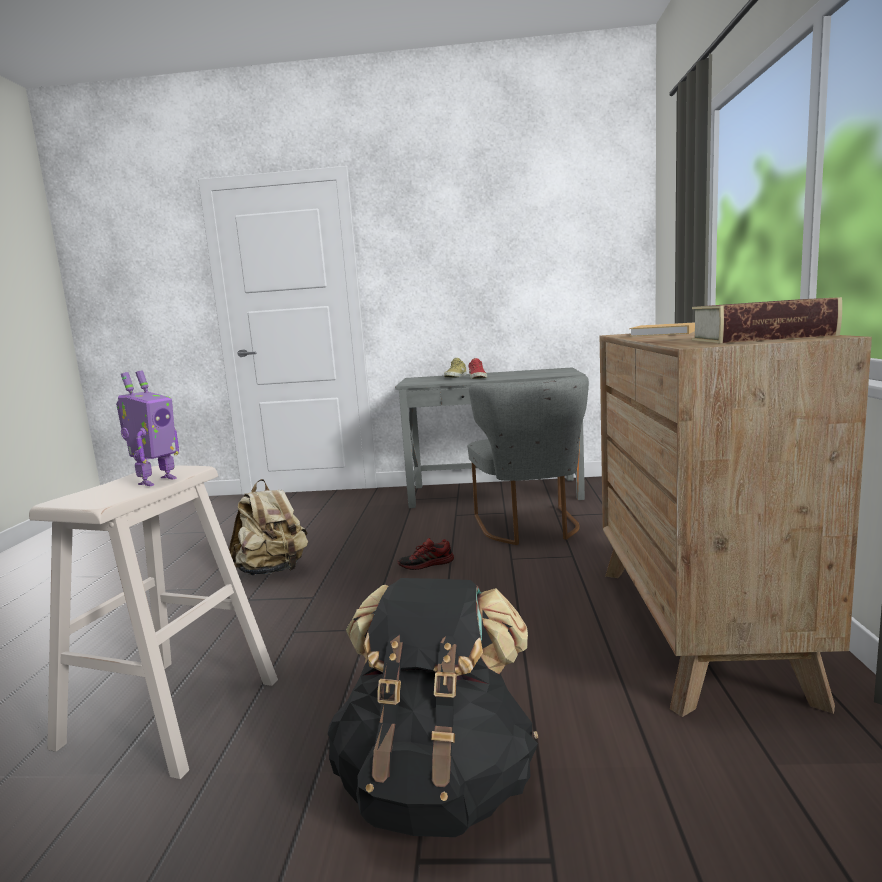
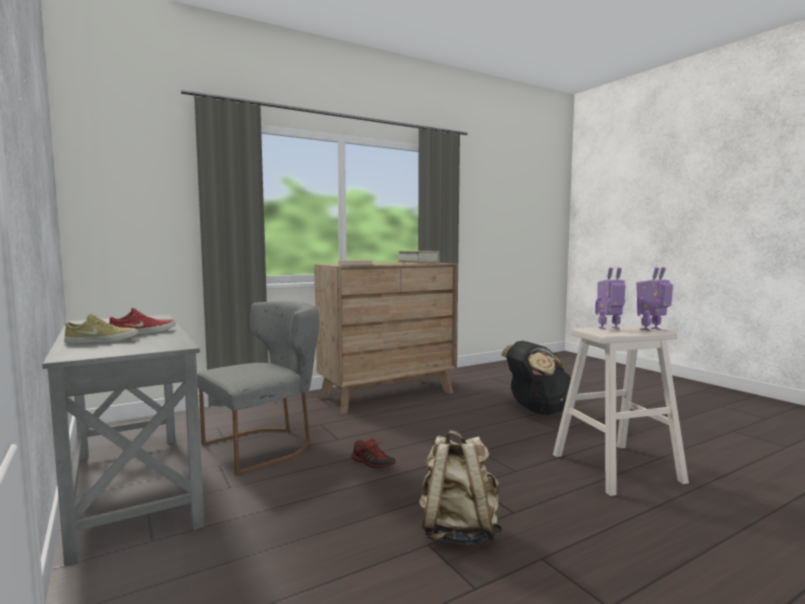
camera: 125 degrees left, 5 degrees down
none -> toy robot [636,267,673,331]

